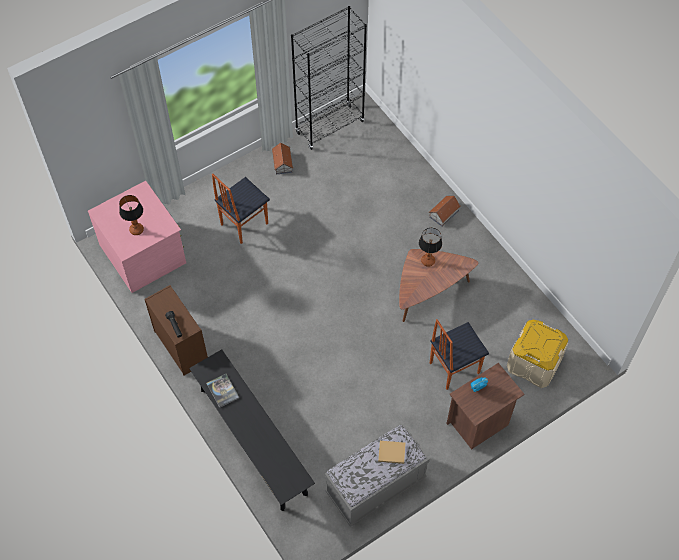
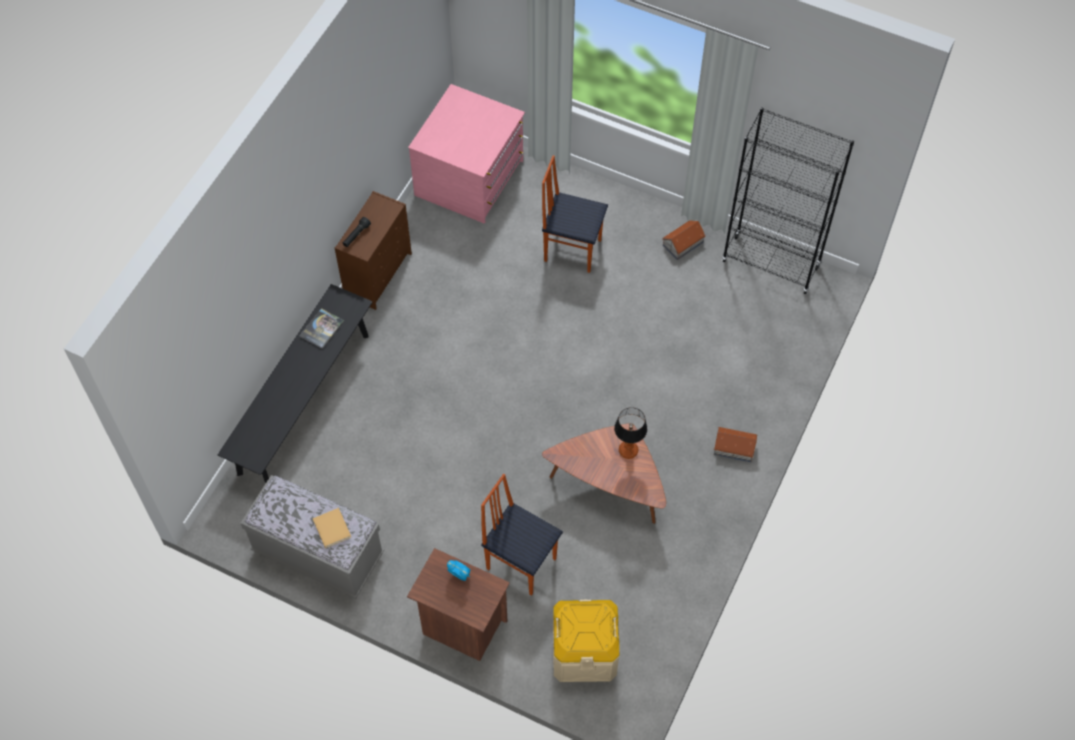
camera: 60 degrees right, 0 degrees up
table lamp [119,195,144,235] -> none

